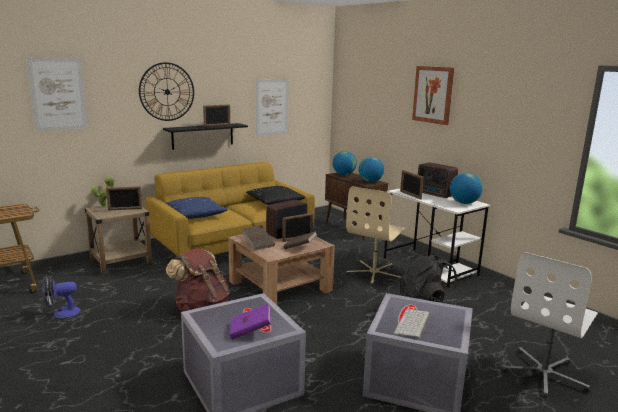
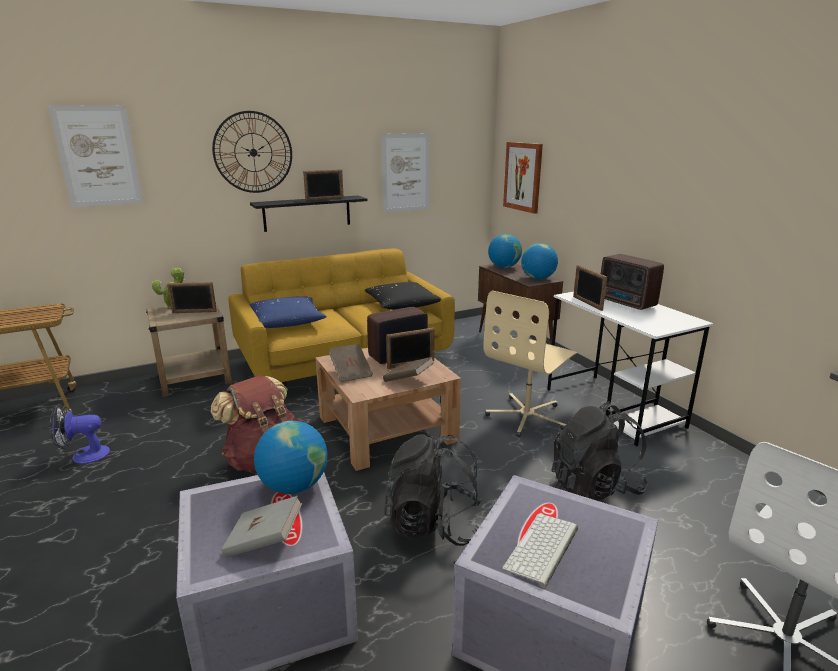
camera: 10 degrees right, 5 degrees up
purple book [229,303,271,340] -> grey book [221,496,302,558]
picture [412,66,454,125] -> picture moved to [503,142,543,214]
globe [450,173,483,204] -> globe moved to [254,421,327,494]
none -> black backpack [384,434,482,546]

